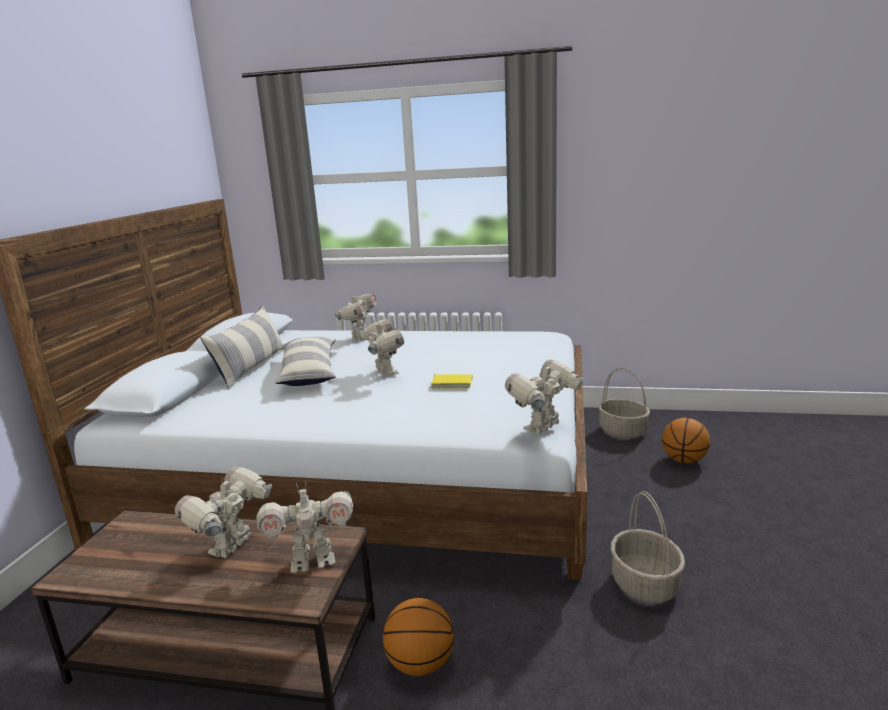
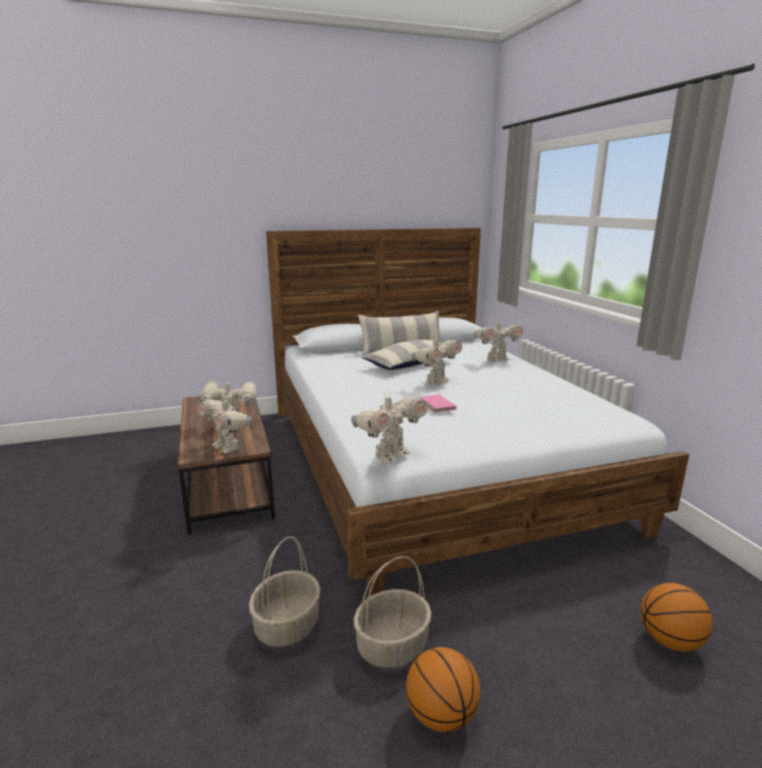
camera: 60 degrees right, 0 degrees up
basketball [383,598,454,676] -> basketball moved to [406,647,480,732]
yellow book [431,372,472,389] -> pink book [420,393,457,413]
toy robot [505,360,584,434] -> toy robot turned 120 degrees clockwise [351,391,428,463]
basket [598,368,650,439] -> basket moved to [249,536,320,647]

